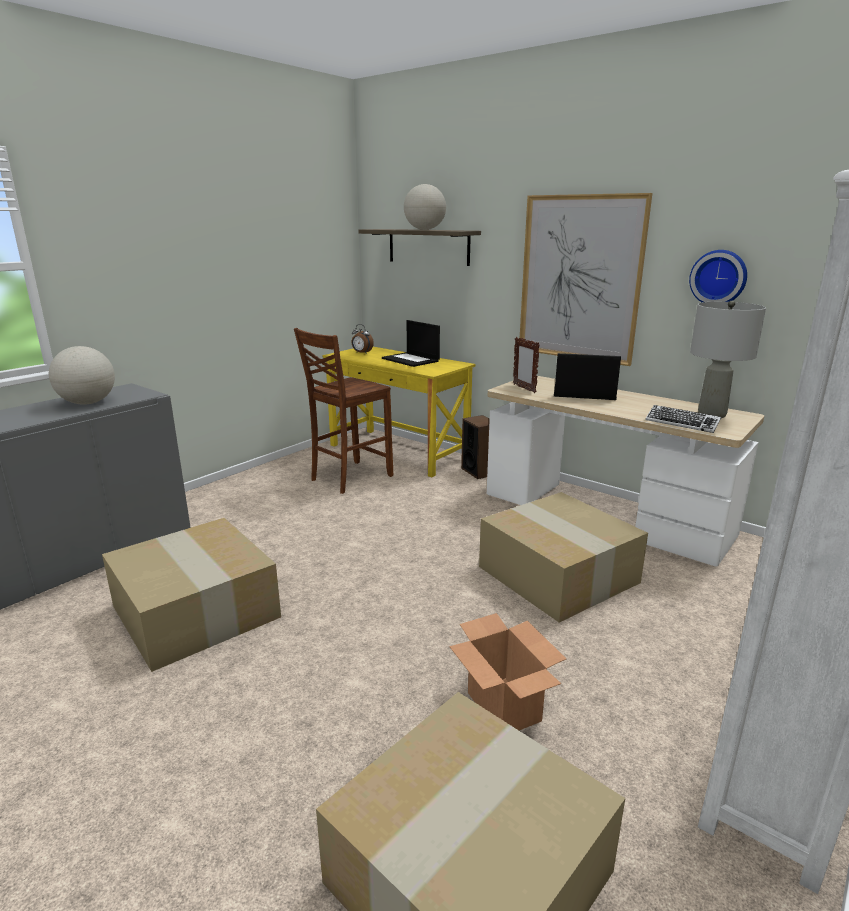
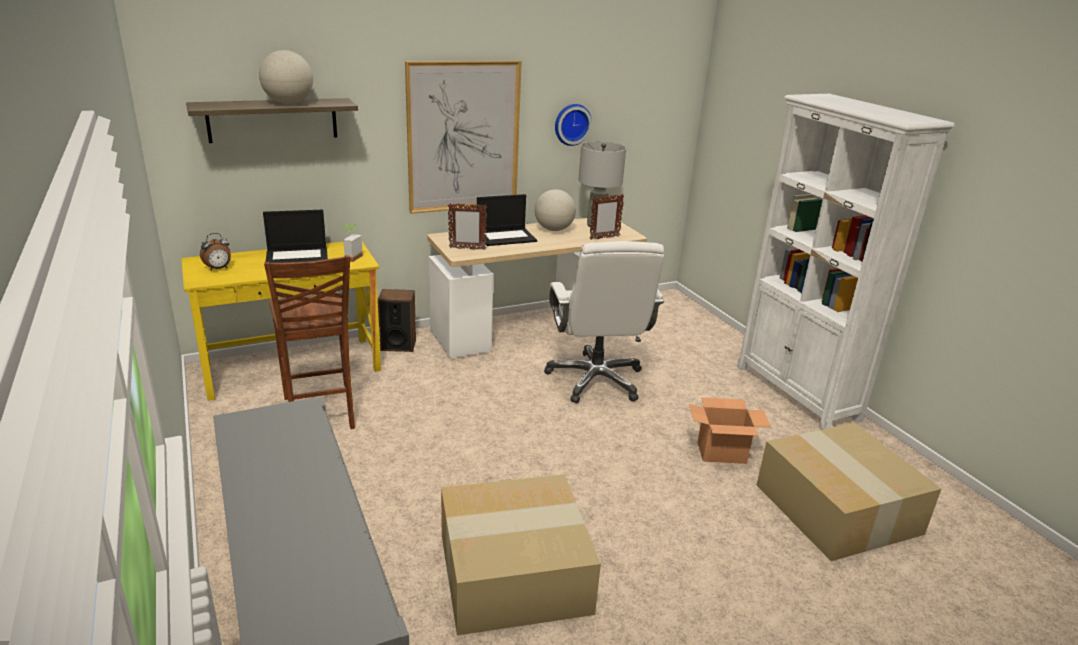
camera: 65 degrees left, 5 degrees up
globe [49,346,115,405] -> globe moved to [535,189,576,231]
cardboard box [479,492,648,623] -> white office chair [544,241,664,403]
laptop [554,353,621,400] -> laptop turned 150 degrees counterclockwise [477,194,537,246]
keyboard [645,405,721,433] -> picture frame [590,194,624,240]
none -> potted plant [342,224,363,262]

